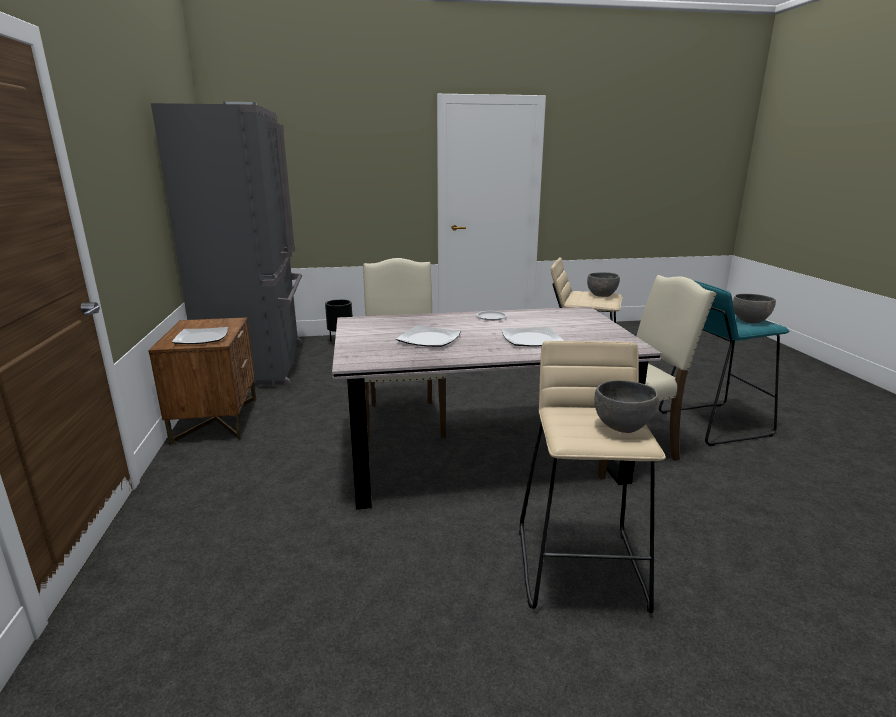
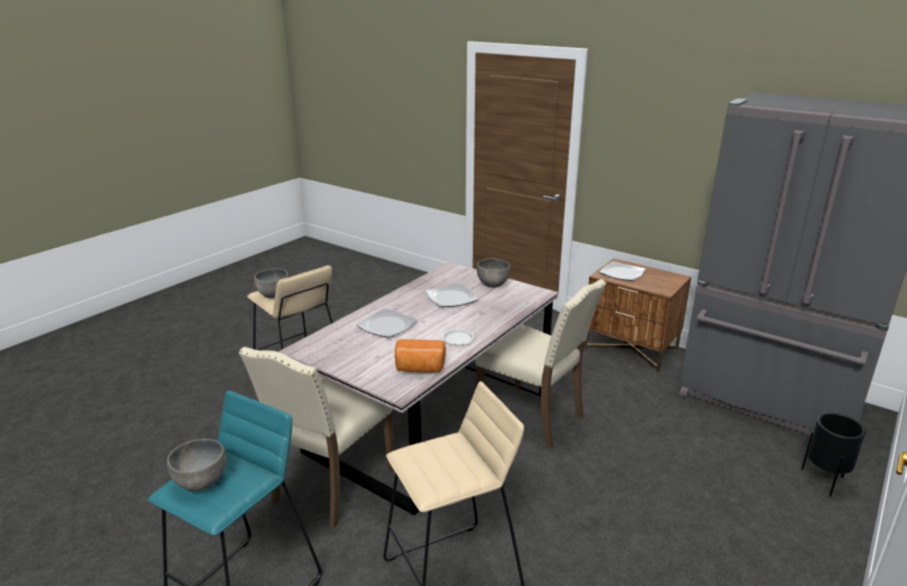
camera: 135 degrees right, 5 degrees up
grey bowl [587,272,620,297] -> grey bowl moved to [477,258,510,288]
none -> bread [395,339,446,372]

